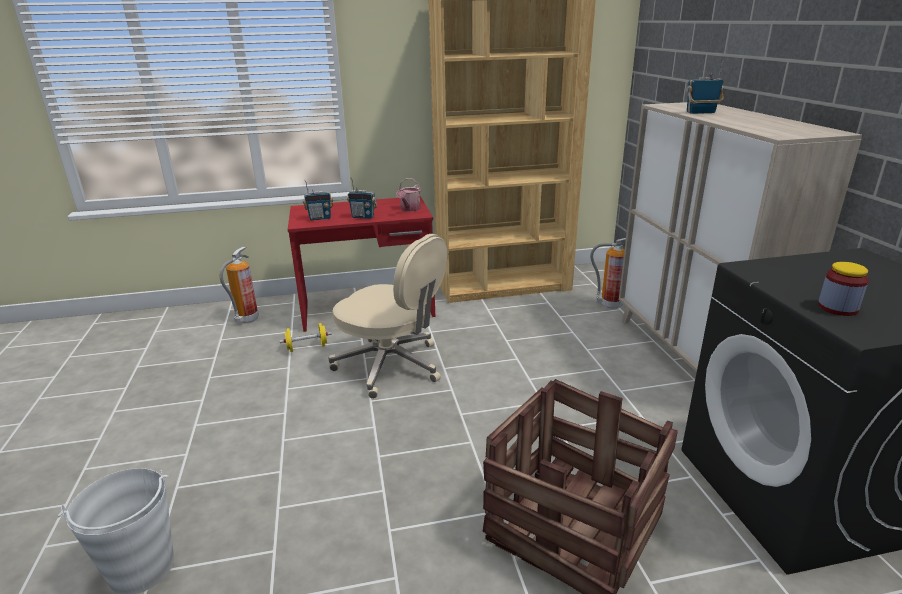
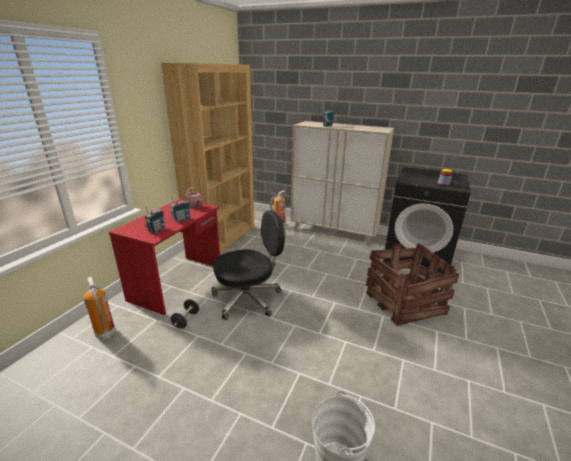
camera: 55 degrees left, 0 degrees up
yellow dumbbell [280,323,332,352] -> black dumbbell [170,299,199,329]
beige office chair [329,234,447,399] -> black office chair [211,210,285,320]

